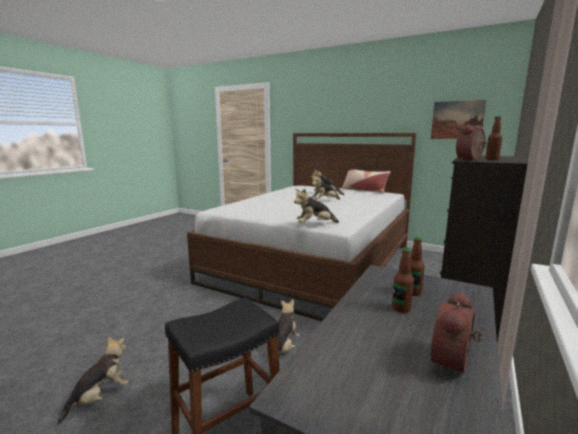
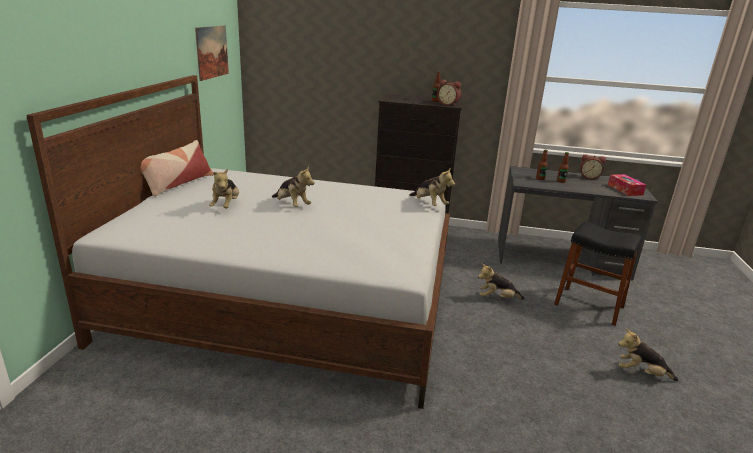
camera: 110 degrees left, 10 degrees up
none -> tissue box [608,174,646,196]

